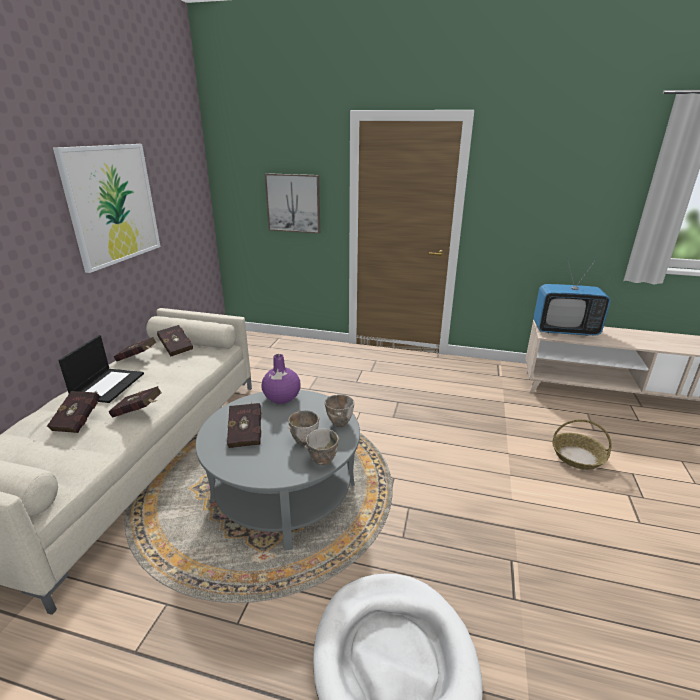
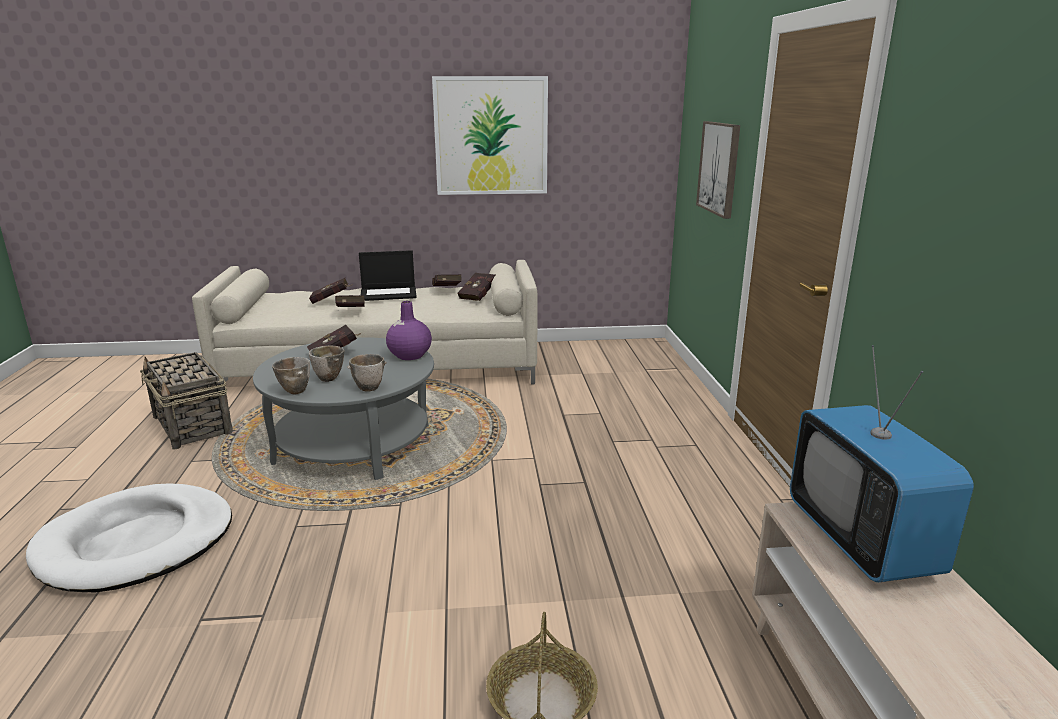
camera: 70 degrees right, 5 degrees down
none -> basket [140,352,233,449]

